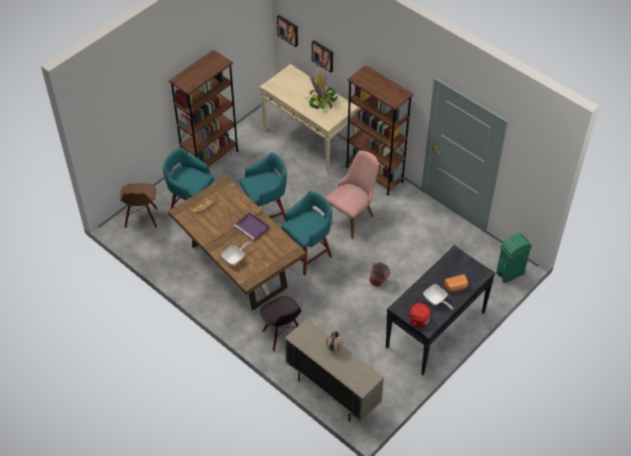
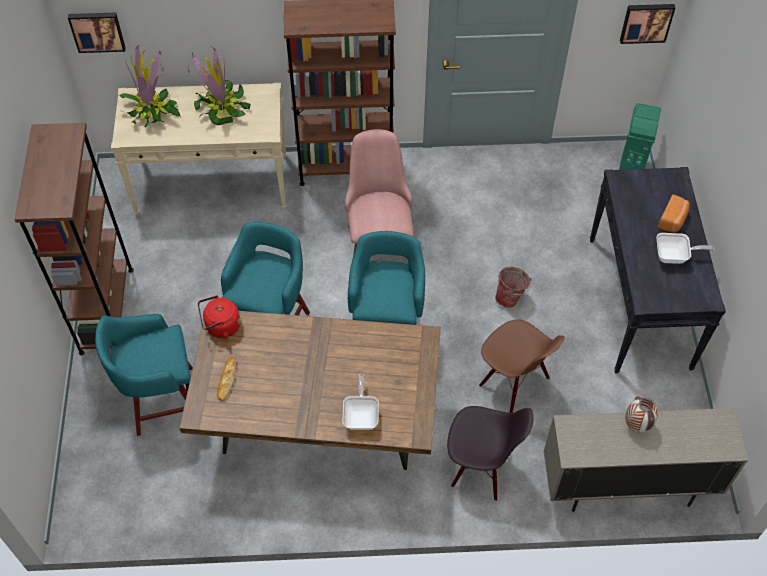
camera: 45 degrees left, 5 degrees up
brown chair [120,183,158,228] -> brown chair moved to [479,319,565,413]
purple tray [234,212,269,241] -> none
picture [312,40,333,73] -> picture moved to [620,4,675,44]
red kettle [406,299,431,327] -> red kettle moved to [198,295,241,339]
none -> potted plant [119,45,180,127]

